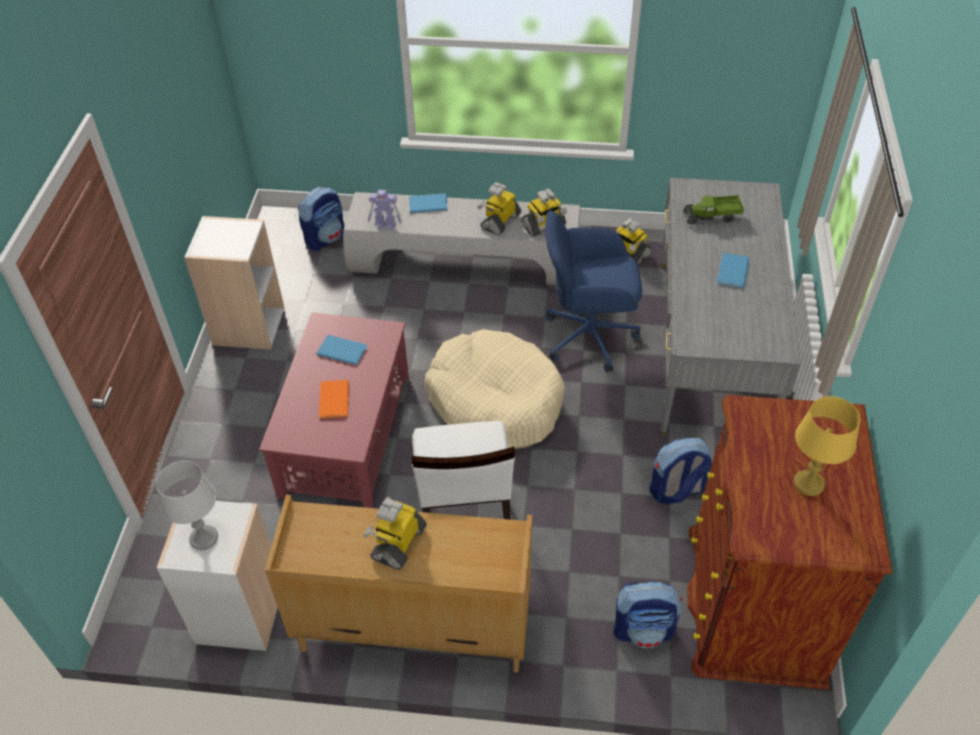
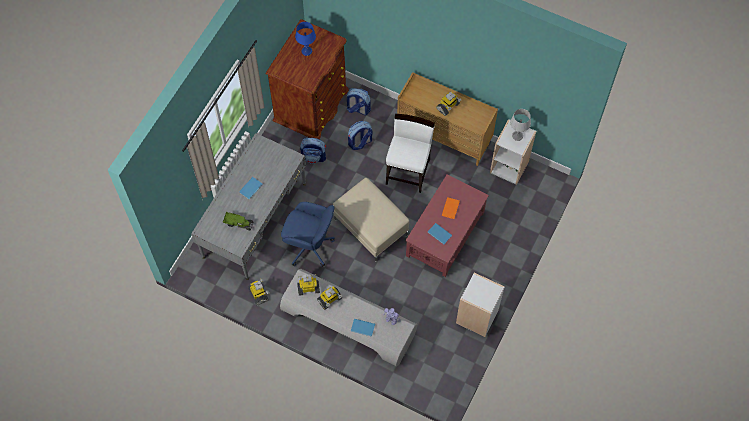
camera: 160 degrees left, 15 degrees up
backpack [298,187,344,251] -> backpack moved to [348,121,373,150]
beige dog bed [424,329,565,449] -> beige ottoman [333,178,409,262]
yellow table lamp [794,396,860,496] -> blue table lamp [295,22,316,56]

